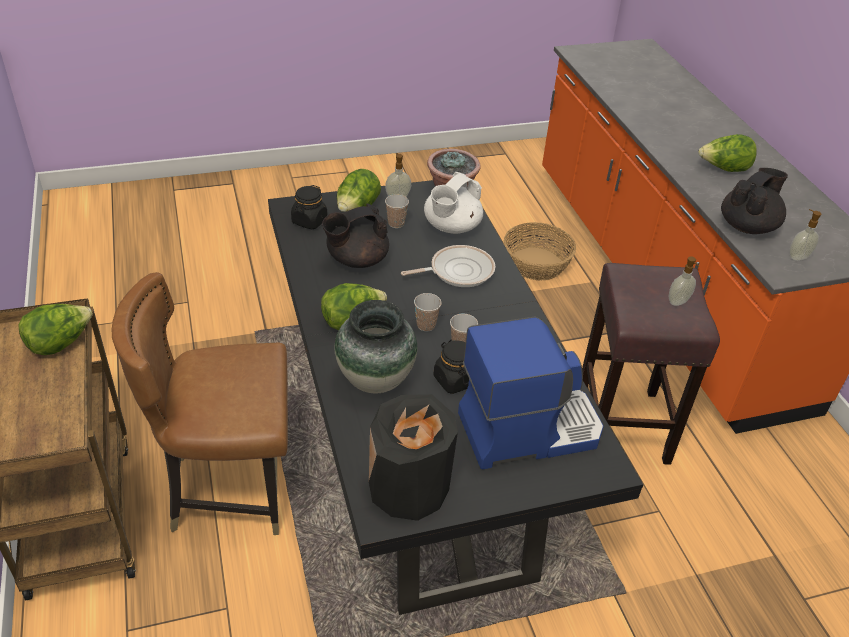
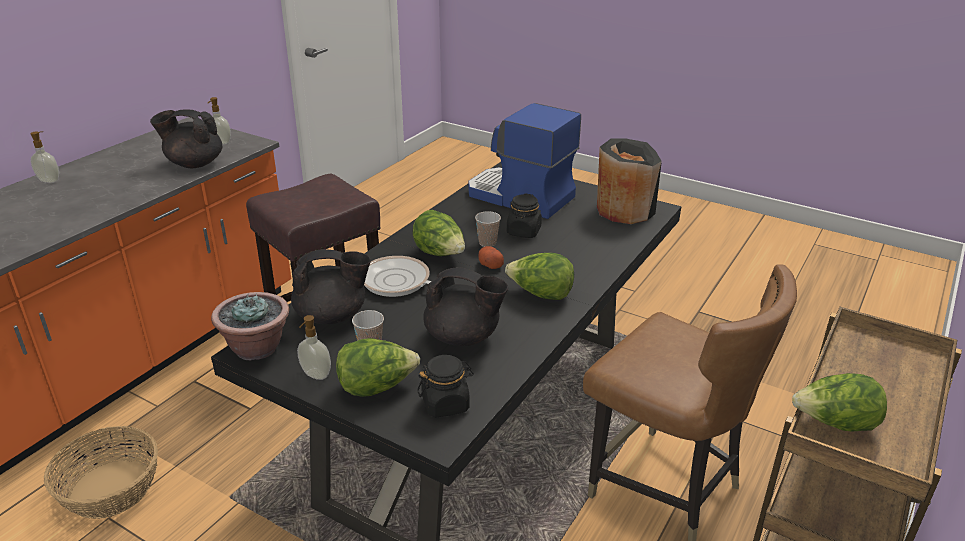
camera: 130 degrees left, 10 degrees down
vase [334,300,417,393] -> none
cup [414,293,442,331] -> potato [479,246,504,269]
white teapot [424,172,483,234] -> black teapot [291,249,371,324]
soap dispenser [669,256,699,306] -> soap dispenser moved to [30,131,59,183]
lettuce [698,134,757,172] -> lettuce moved to [413,210,465,256]

